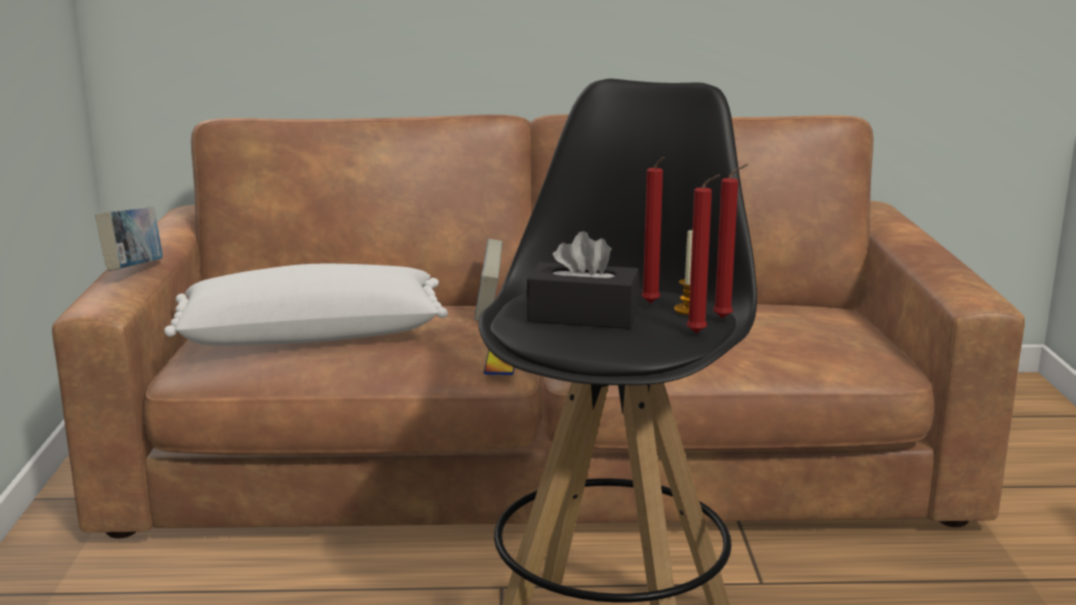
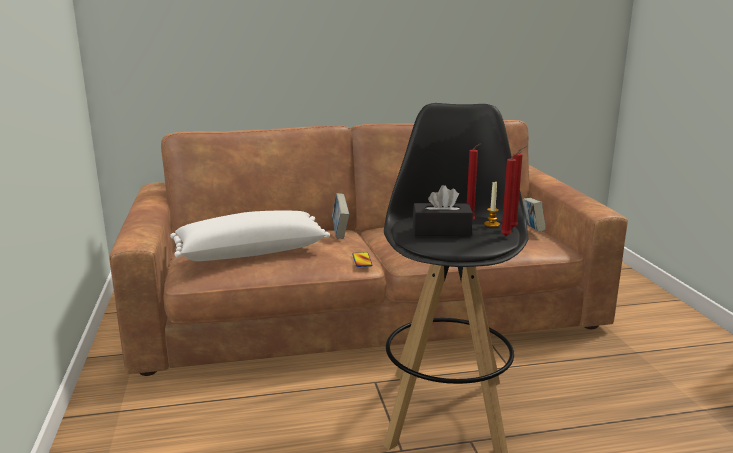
camera: 10 degrees left, 0 degrees up
book [95,206,163,271] -> book moved to [523,198,546,232]

